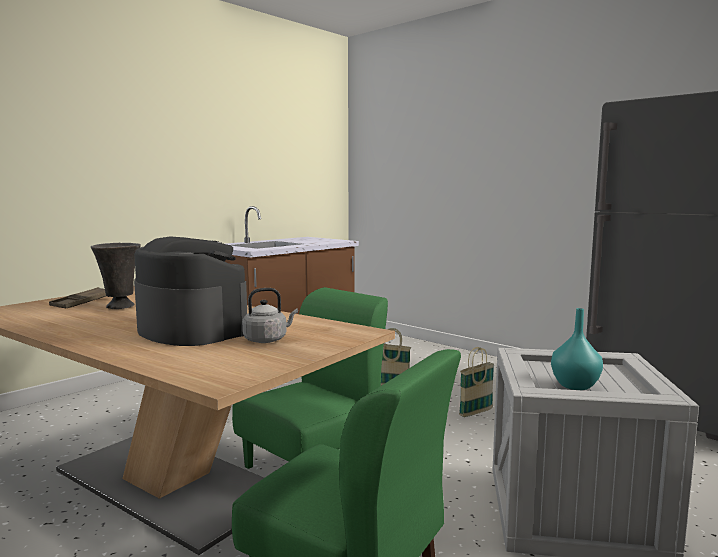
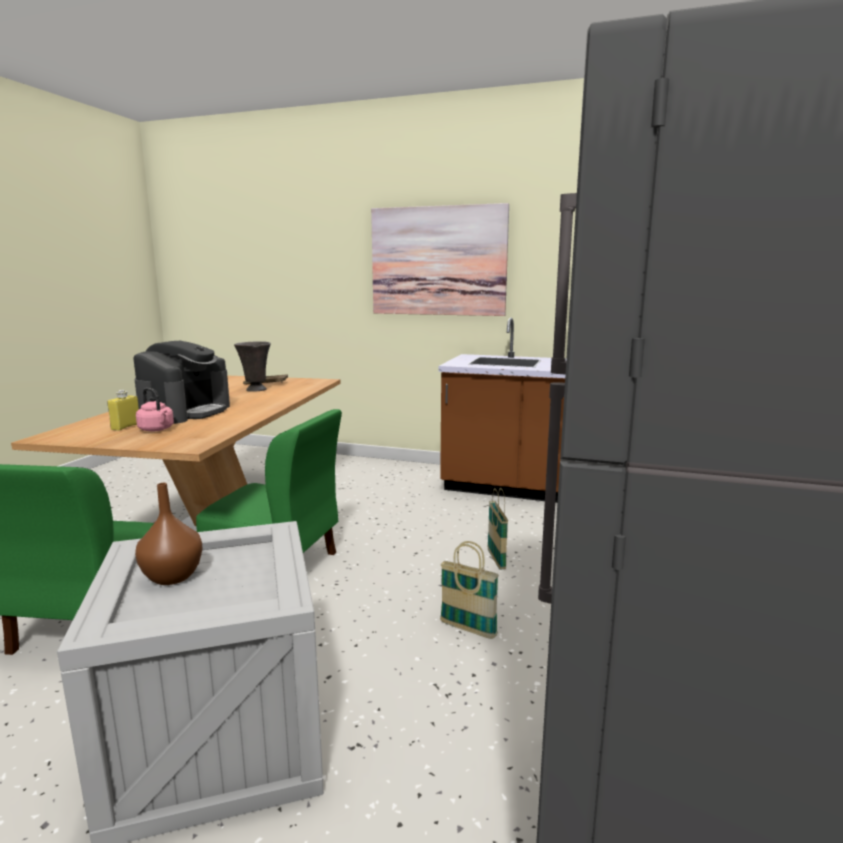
camera: 65 degrees right, 5 degrees up
grey kettle [242,288,298,343] -> pink kettle [136,388,174,432]
turquoise vase [551,308,603,390] -> brown vase [135,483,203,585]
none -> yellow bottle [107,390,139,431]
none -> picture [371,203,509,316]

